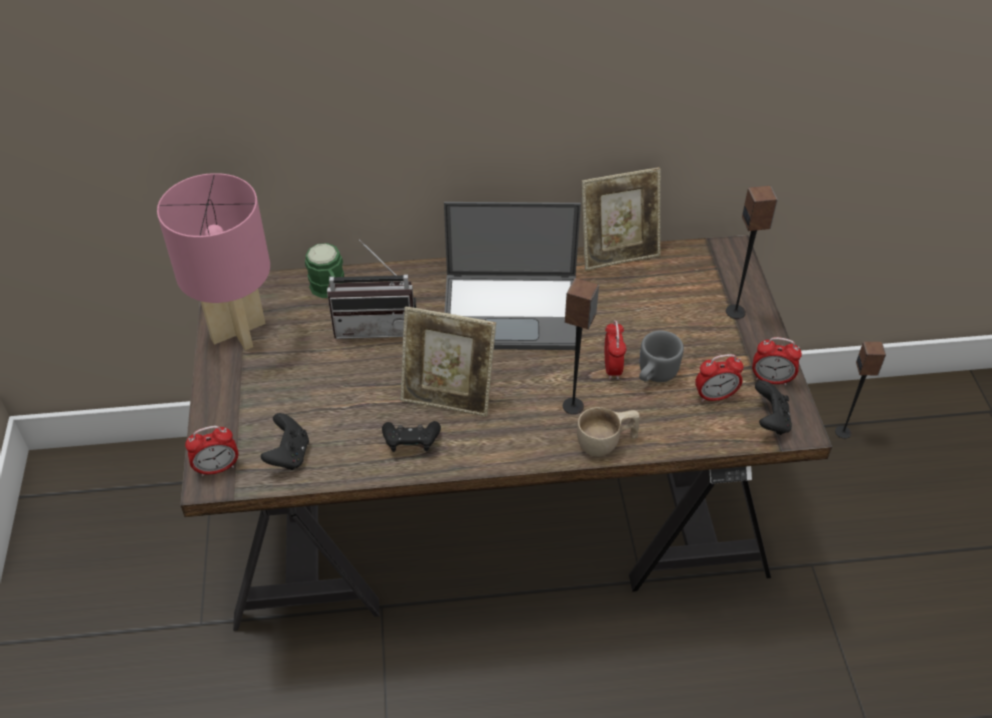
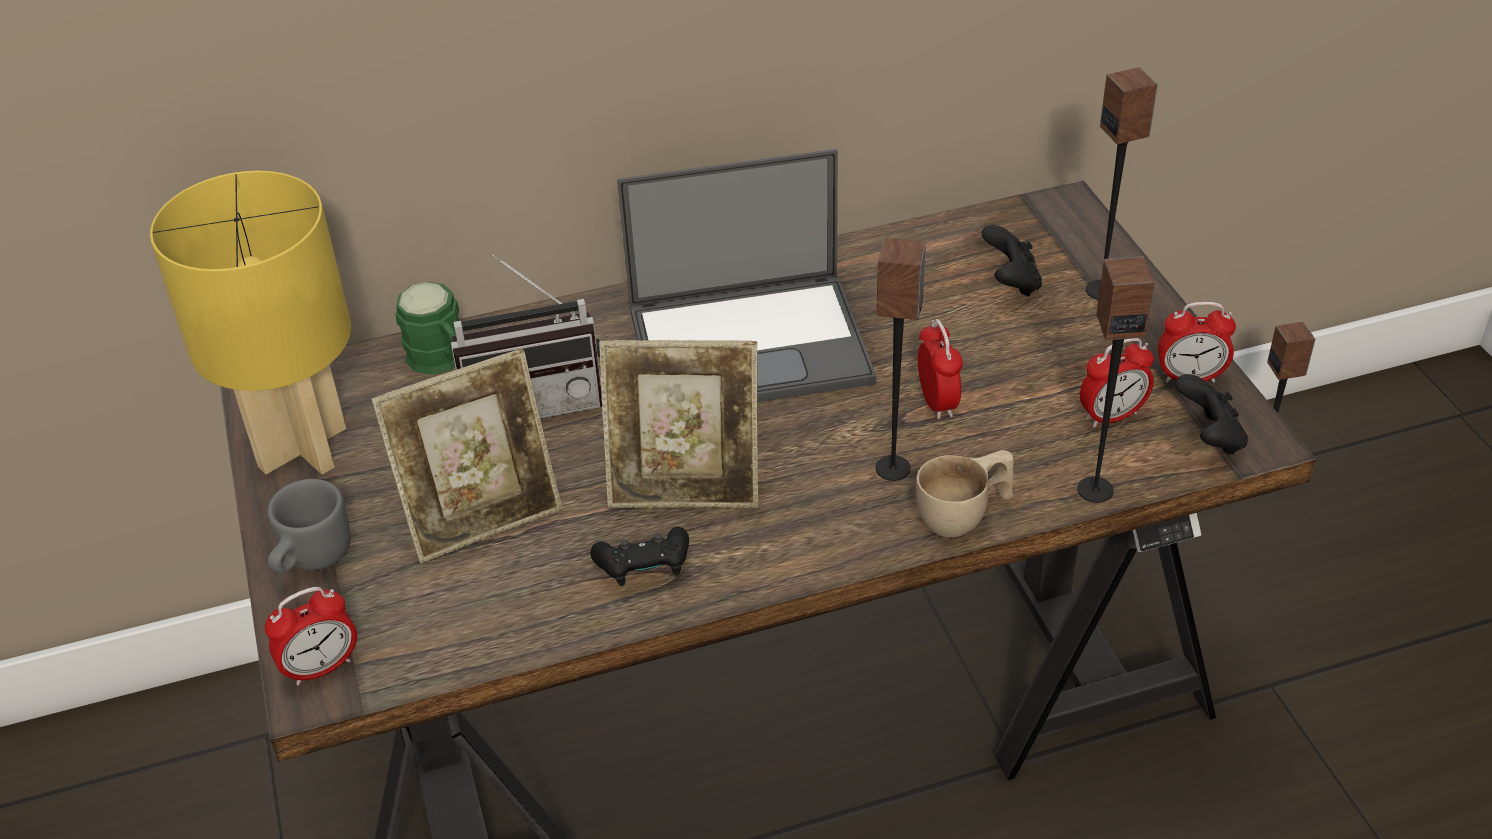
camera: 10 degrees left, 5 degrees down
pink table lamp [157,173,270,350] -> yellow table lamp [150,171,351,475]
black game controller [261,413,309,470] -> black game controller moved to [981,225,1042,297]
picture frame [581,167,661,270] -> picture frame moved to [371,348,562,563]
grey mug [639,330,684,382] -> grey mug moved to [267,479,350,573]
none -> speaker [1077,256,1154,503]

